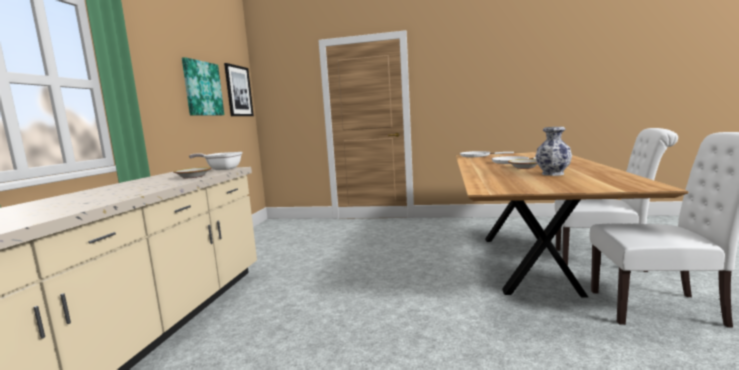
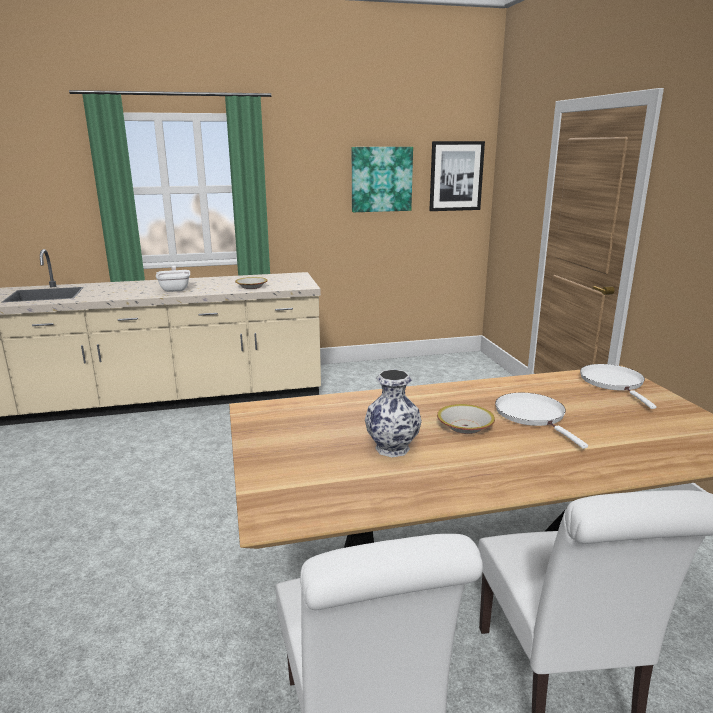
camera: 65 degrees right, 10 degrees up
frying pan [189,152,242,170] -> frying pan moved to [156,265,190,292]

